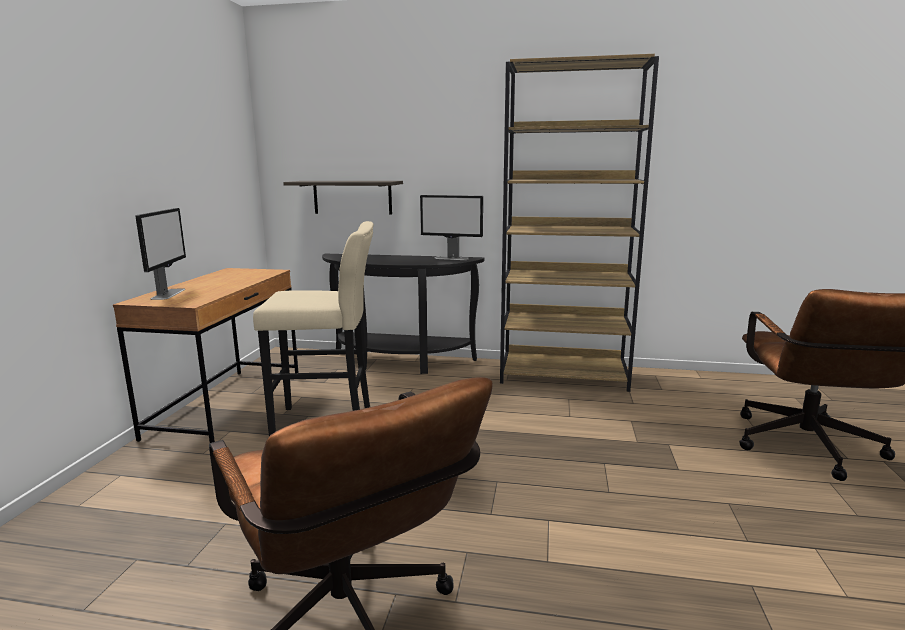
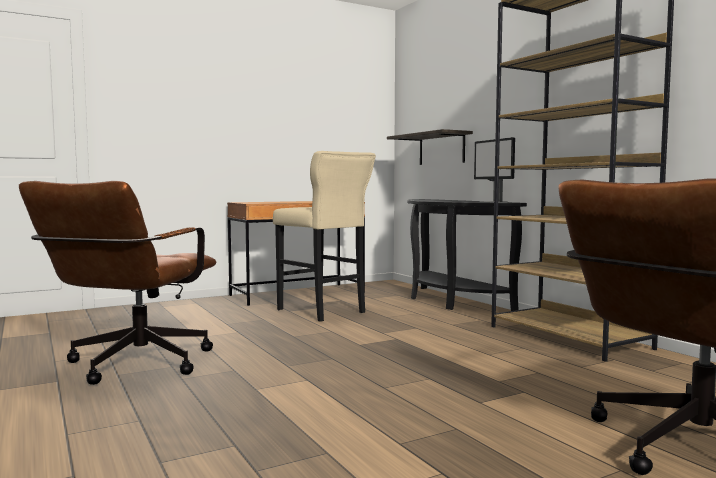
camera: 50 degrees right, 10 degrees down
monitor [135,208,186,300] -> none

